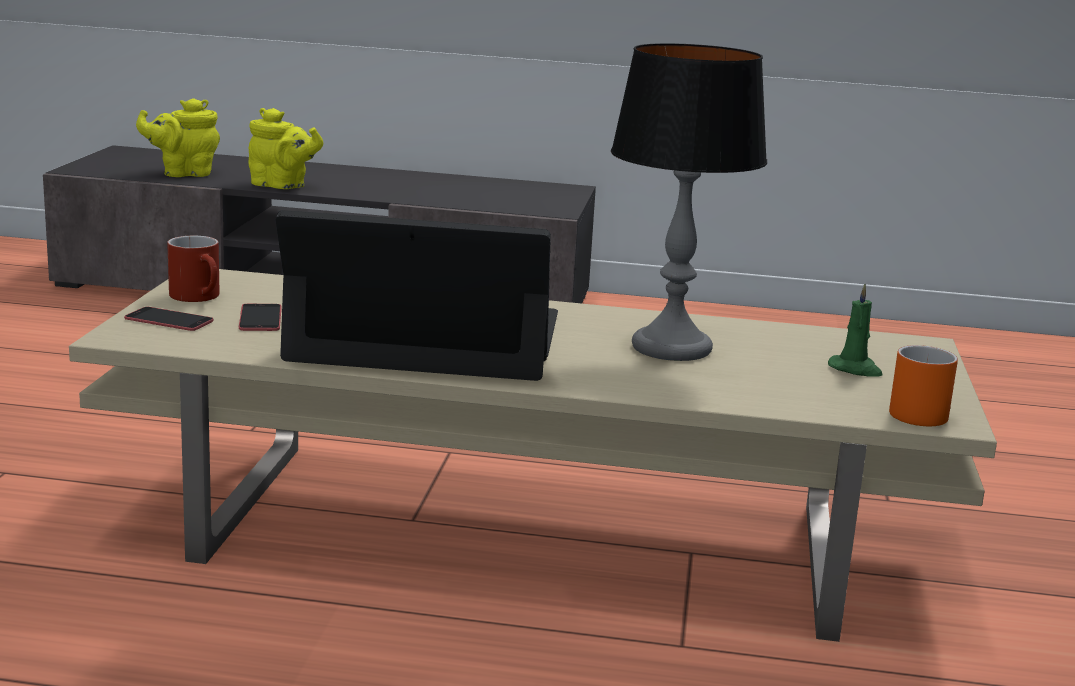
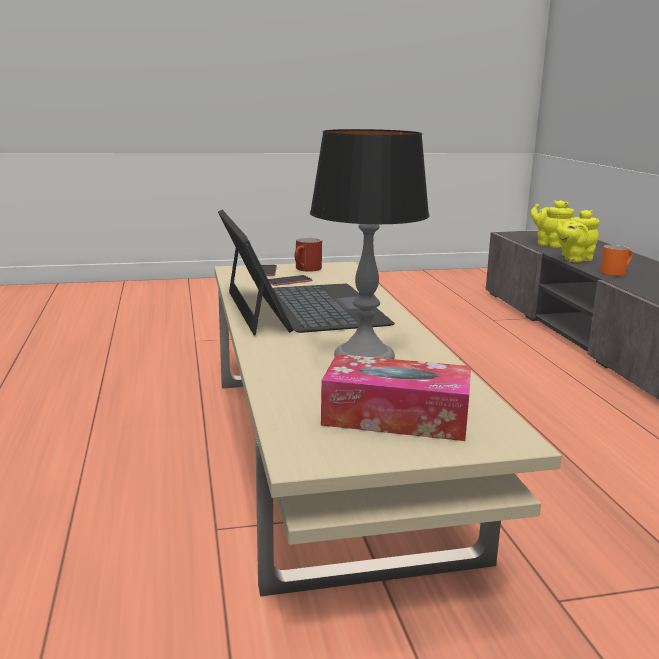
camera: 70 degrees right, 0 degrees up
yellow teapot [248,108,323,189] -> yellow teapot turned 60 degrees clockwise [556,210,600,262]
green candle [828,284,883,376] -> tissue box [321,354,471,441]
orange mug [889,345,958,426] -> orange mug moved to [600,245,633,276]

